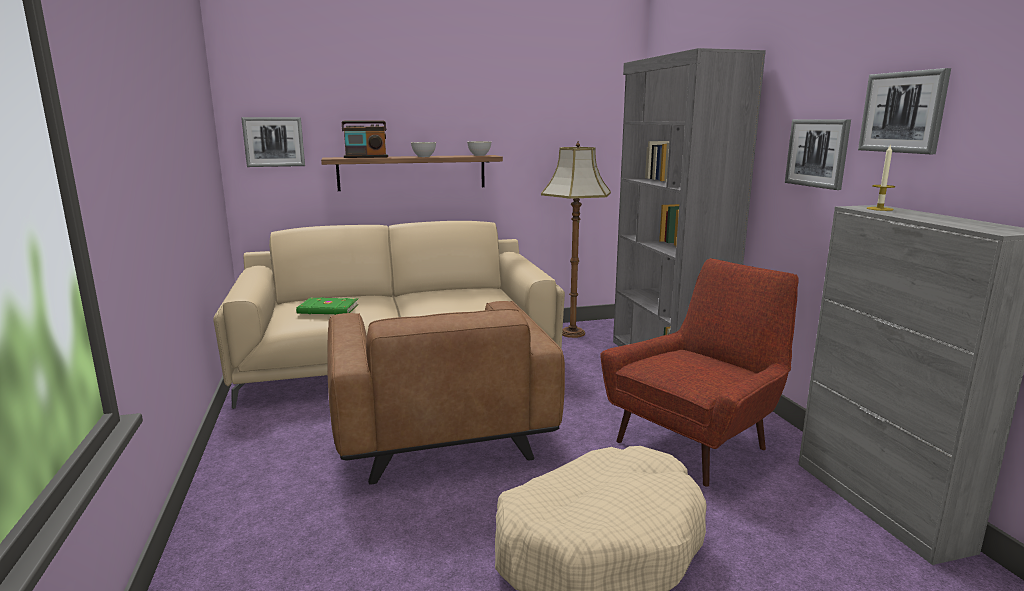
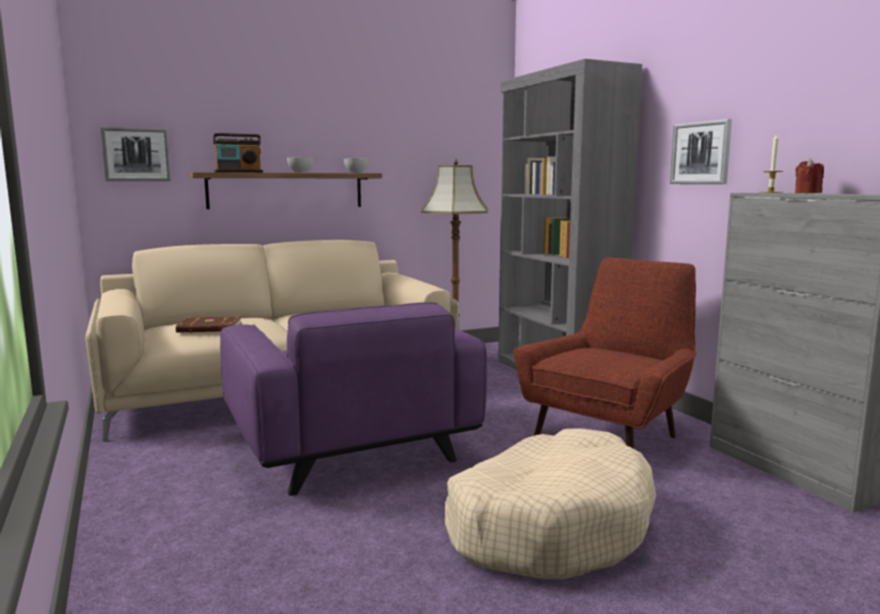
camera: 10 degrees left, 5 degrees down
green book [296,297,359,315] -> brown book [176,316,242,333]
brown armchair [327,301,565,485] -> purple armchair [220,302,487,496]
picture [858,68,951,154] -> none
none -> red candle [795,158,824,193]

